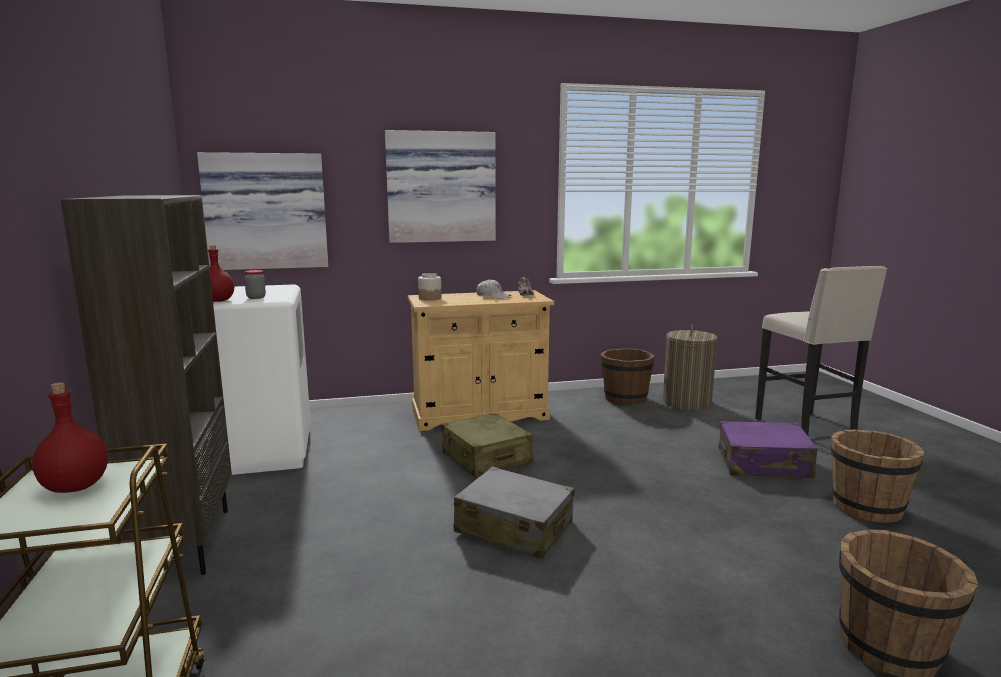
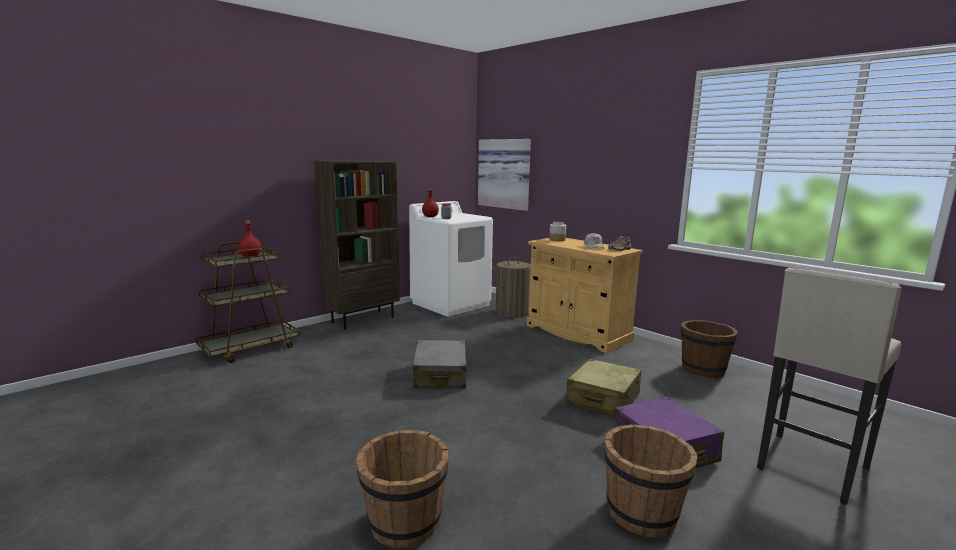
camera: 60 degrees right, 0 degrees up
picture [385,130,496,243] -> none
beige suitcase [441,413,533,478] -> beige suitcase moved to [566,359,641,417]
laundry basket [663,324,718,411] -> laundry basket moved to [493,257,531,318]

